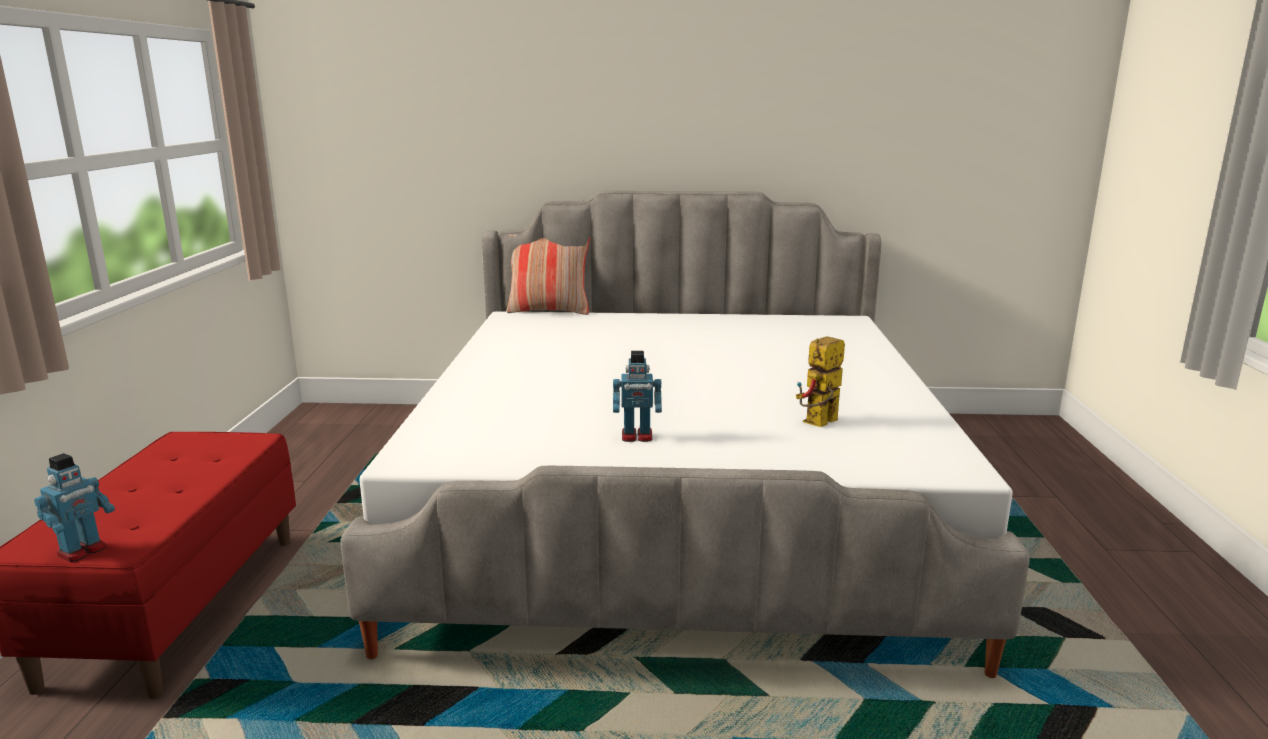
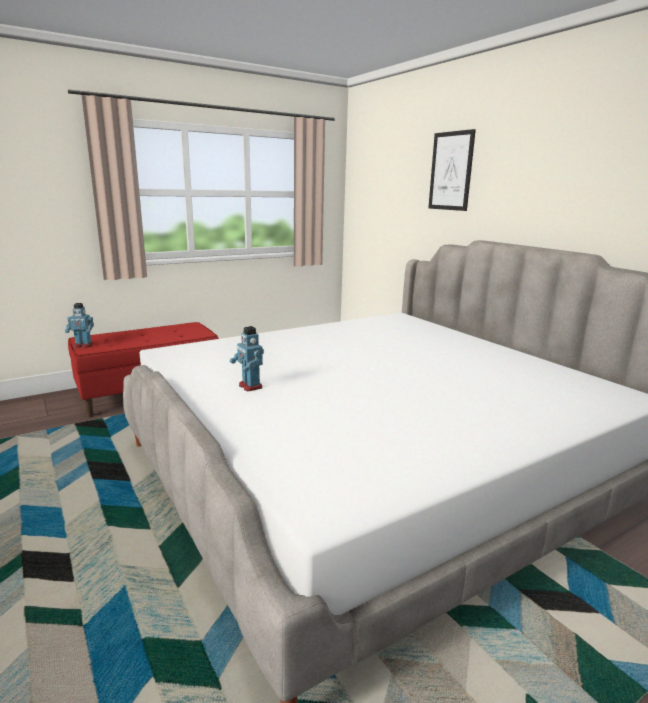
camera: 55 degrees right, 0 degrees up
pillow [506,234,590,315] -> none
toy robot [796,336,845,427] -> none
none -> picture [428,129,476,211]

